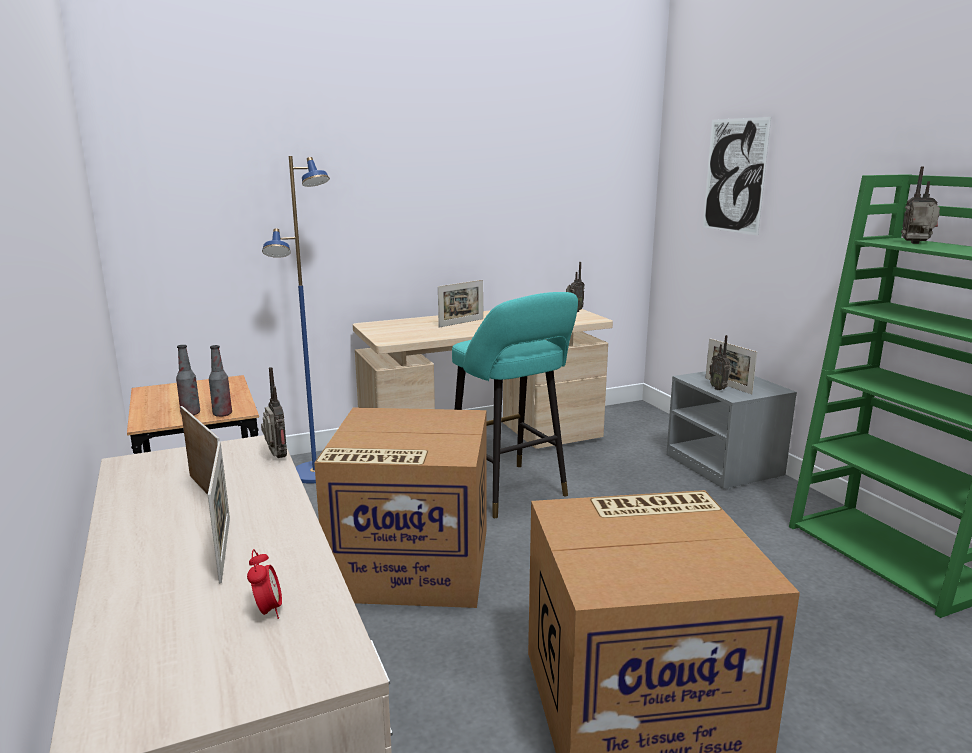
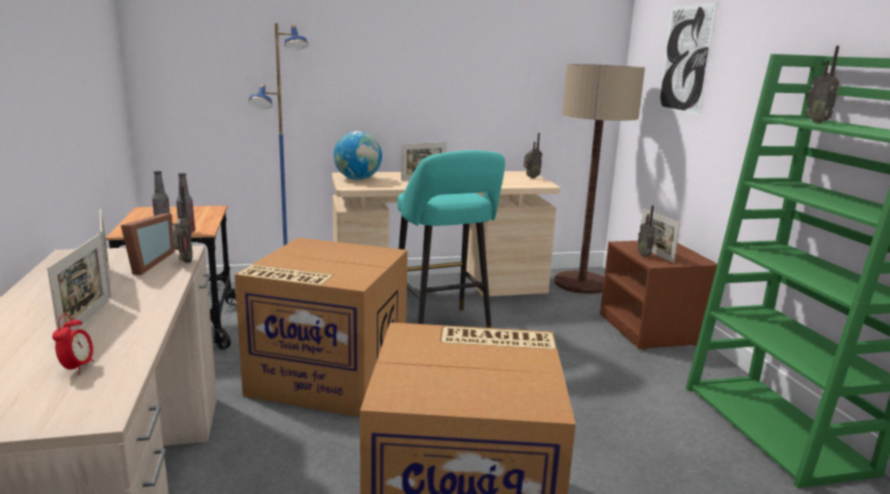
camera: 10 degrees right, 0 degrees up
grey nightstand [666,371,797,489] -> brown nightstand [600,241,717,350]
radio [901,167,940,244] -> radio turned 135 degrees counterclockwise [806,46,839,123]
none -> picture frame [121,213,175,275]
none -> globe [334,131,382,180]
none -> floor lamp [554,64,645,294]

